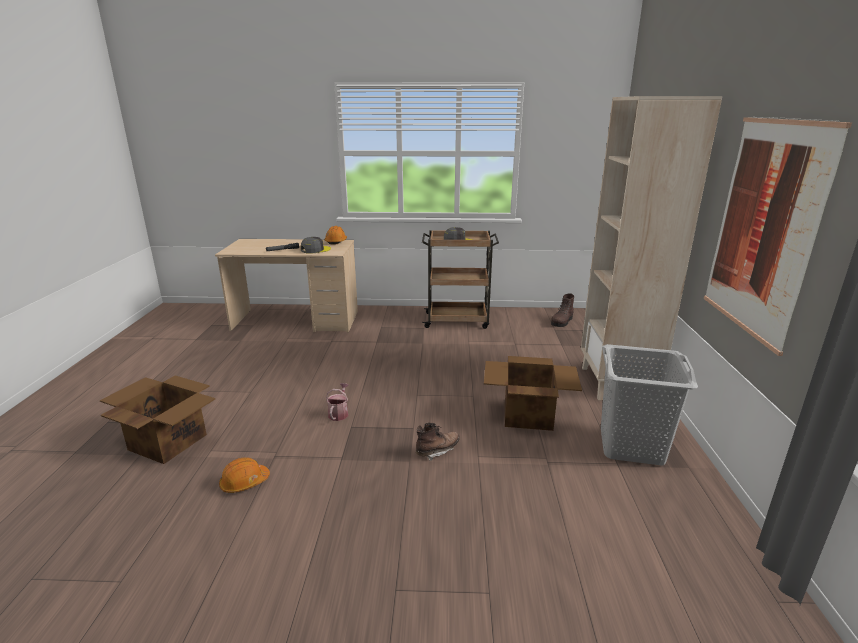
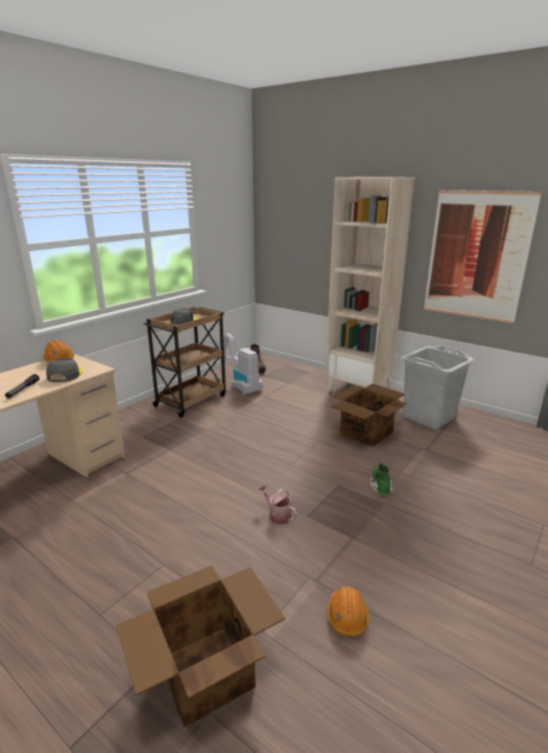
camera: 55 degrees left, 0 degrees up
brown boot [416,423,460,461] -> green boot [370,463,394,495]
none -> vacuum cleaner [218,333,262,395]

